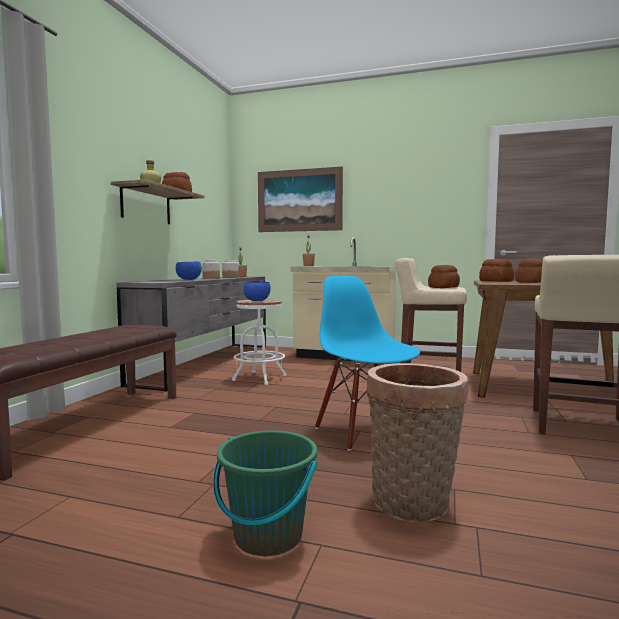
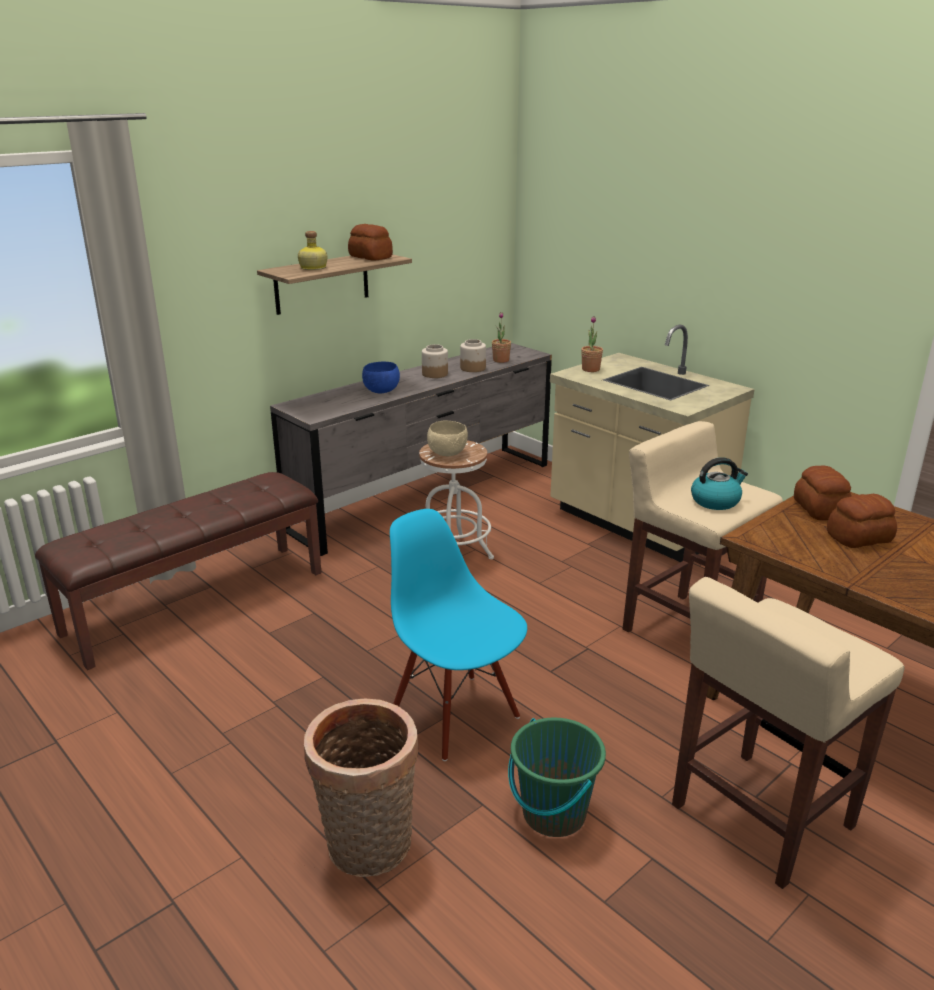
camera: 30 degrees right, 20 degrees up
green bucket [213,430,317,556] -> green bucket moved to [508,718,606,837]
blue bowl [243,281,271,301] -> beige bowl [427,421,468,456]
picture [258,167,343,232] -> none
blue chair [315,276,420,451] -> blue chair turned 45 degrees counterclockwise [390,509,527,761]
bread [428,265,460,288] -> kettle [691,457,748,510]

